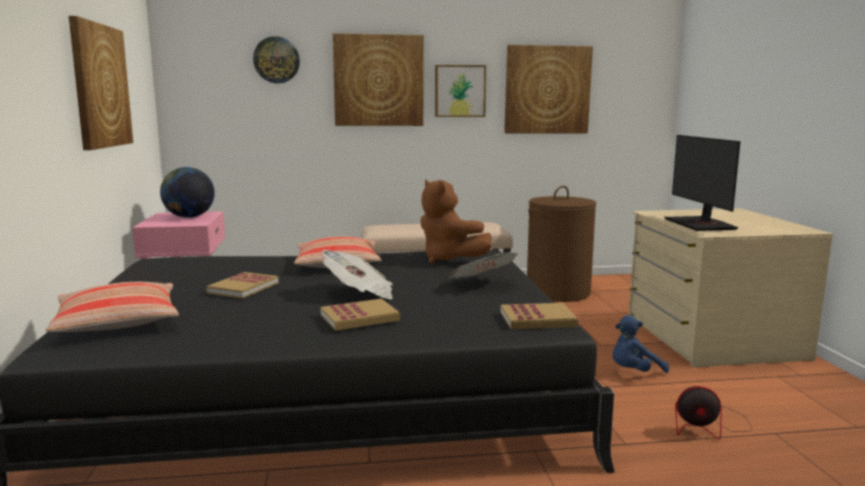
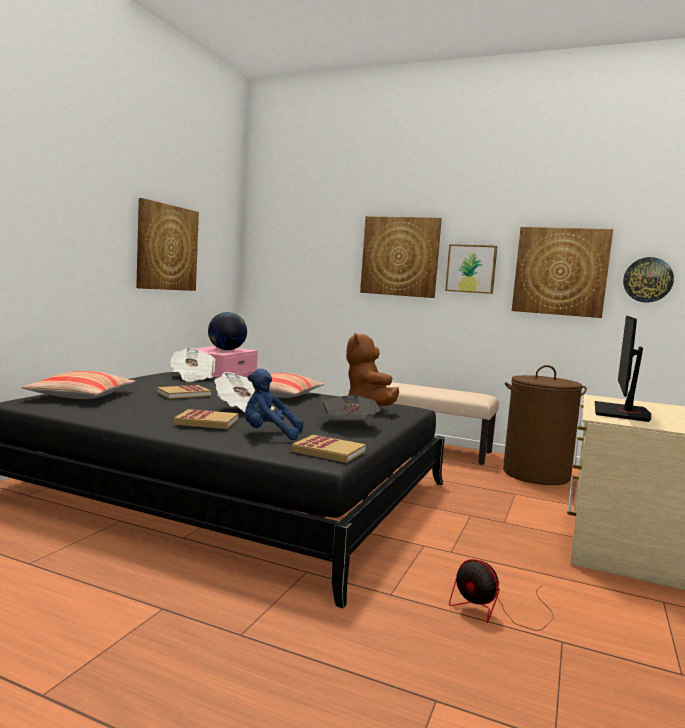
camera: 30 degrees right, 5 degrees down
wall clock [253,36,300,83] -> wall clock moved to [623,257,674,303]
blue plush toy [613,315,669,373] -> blue plush toy moved to [244,368,303,440]
none -> newspaper [169,348,216,382]

